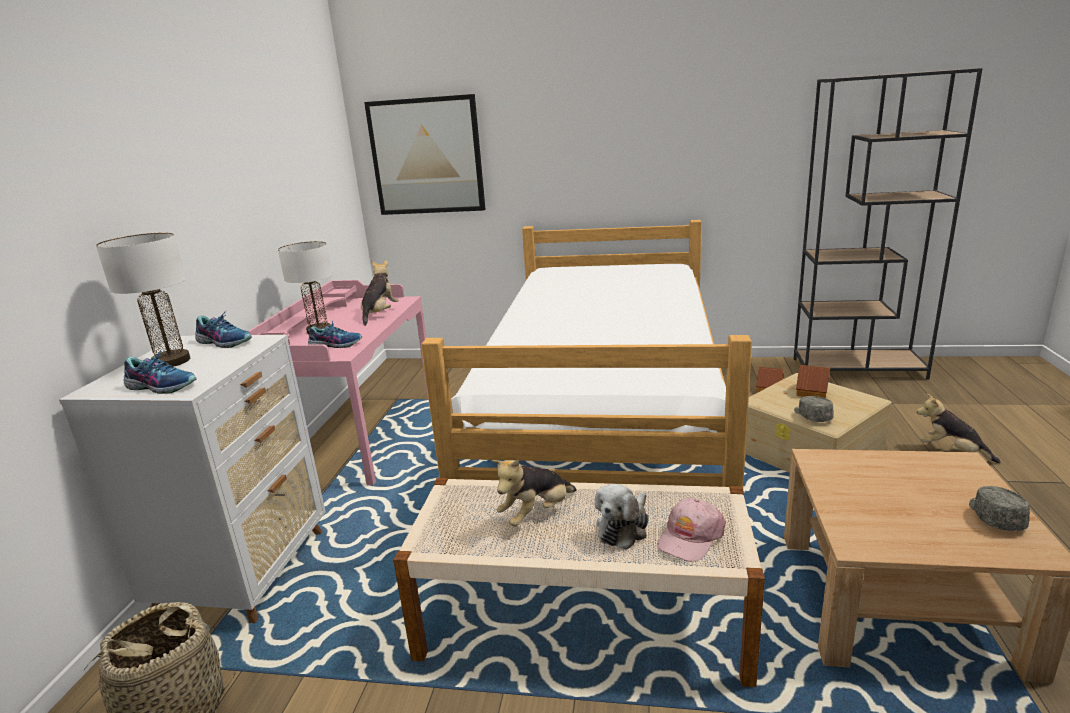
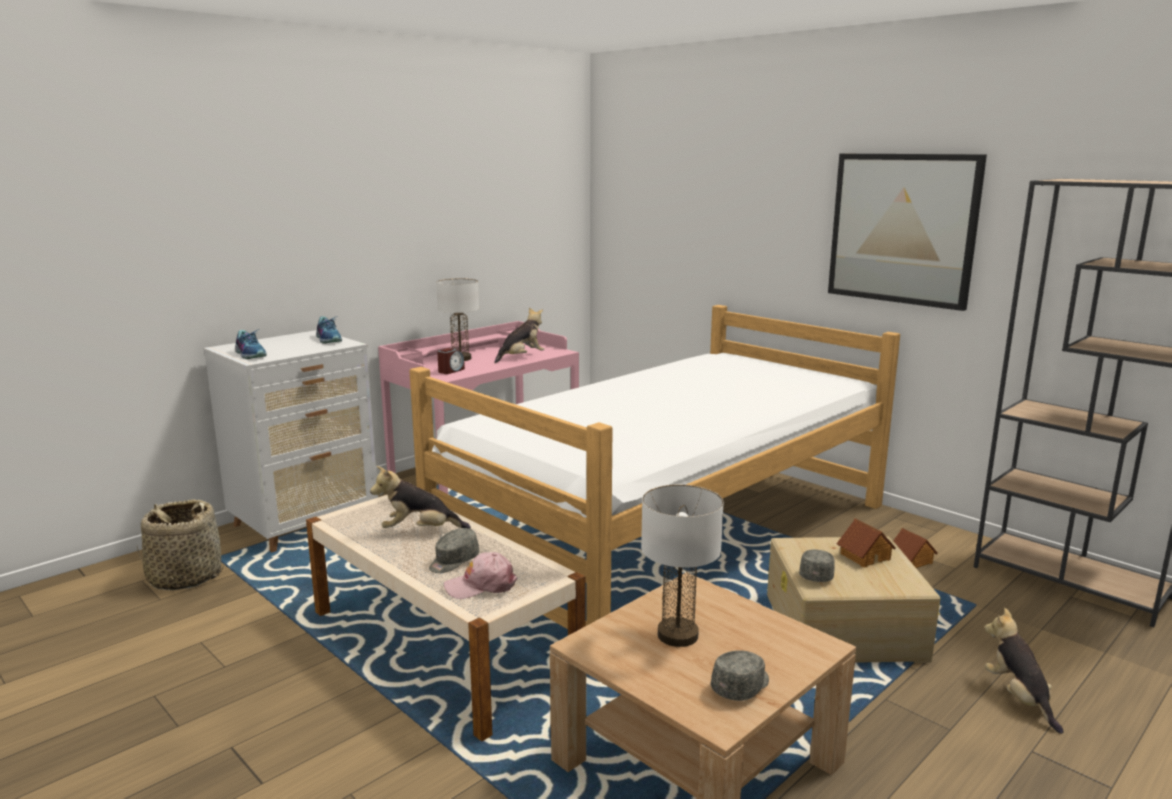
camera: 35 degrees right, 5 degrees down
table lamp [96,232,190,367] -> table lamp moved to [641,484,723,647]
shoe [308,320,362,348] -> alarm clock [437,348,465,374]
picture [364,94,486,215] -> picture moved to [828,154,987,311]
plush toy [594,484,649,550] -> grey cap [429,528,479,573]

